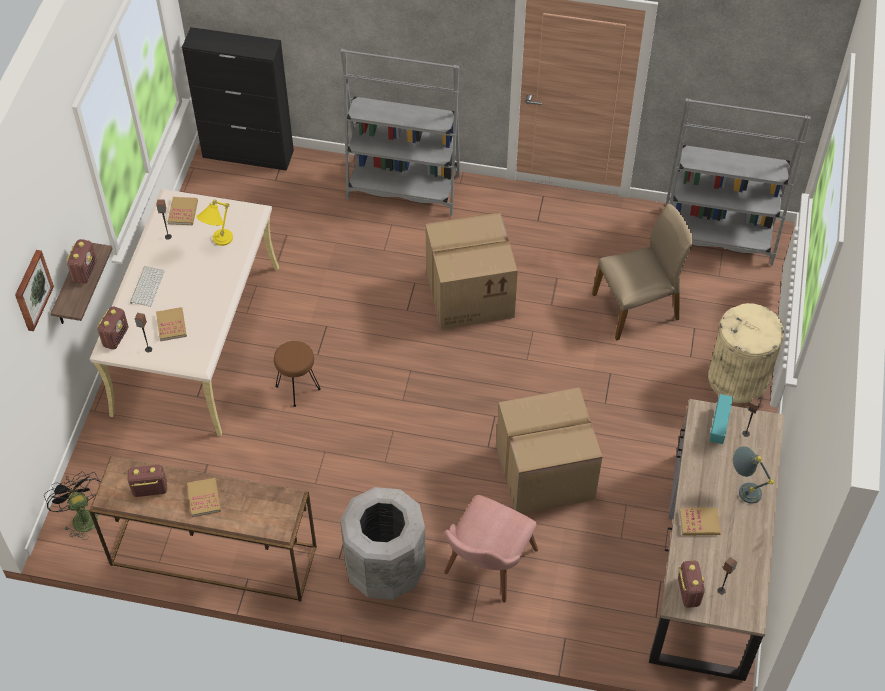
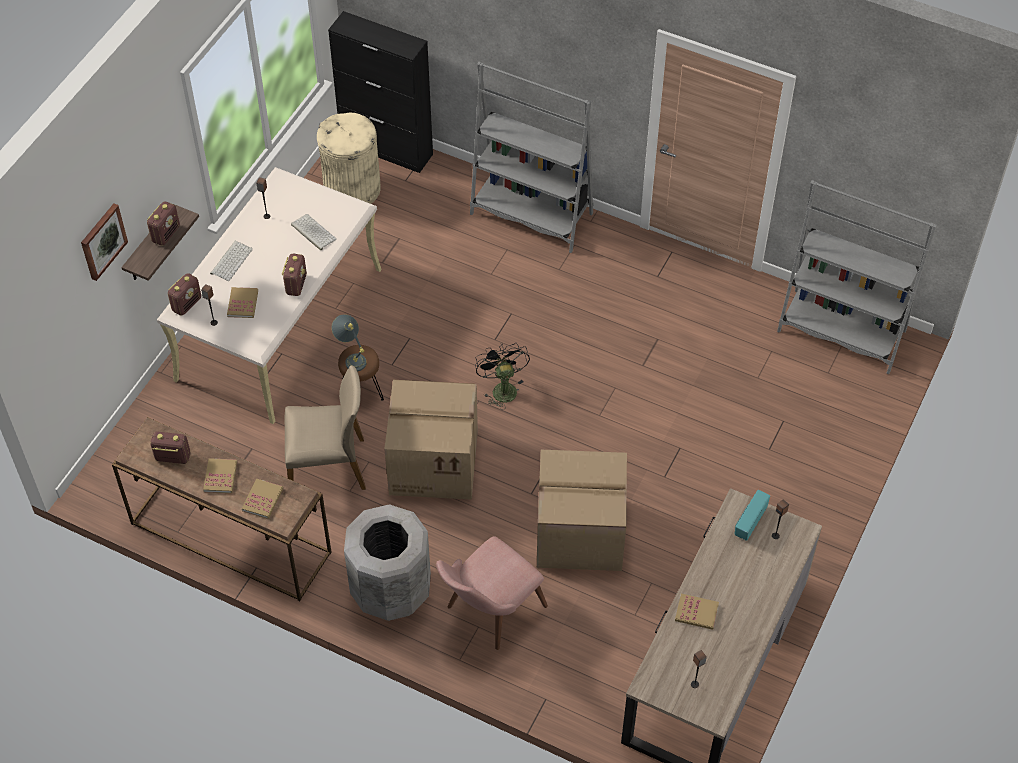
camera: 15 degrees right, 0 degrees up
black fan [44,471,100,540] -> black fan moved to [475,342,530,410]
book [168,197,198,225] -> book moved to [242,479,283,519]
yellow table lamp [196,199,233,246] -> keyboard [291,214,337,250]
cardboard box [425,212,518,330] -> cardboard box moved to [384,380,478,500]
beige chair [592,204,693,341] -> beige chair moved to [285,365,366,490]
radio [678,561,705,608] -> radio moved to [282,254,307,296]
beige trash can [708,303,784,403] -> beige trash can moved to [317,112,381,204]
grey table lamp [733,446,774,504] -> grey table lamp moved to [331,314,367,371]

